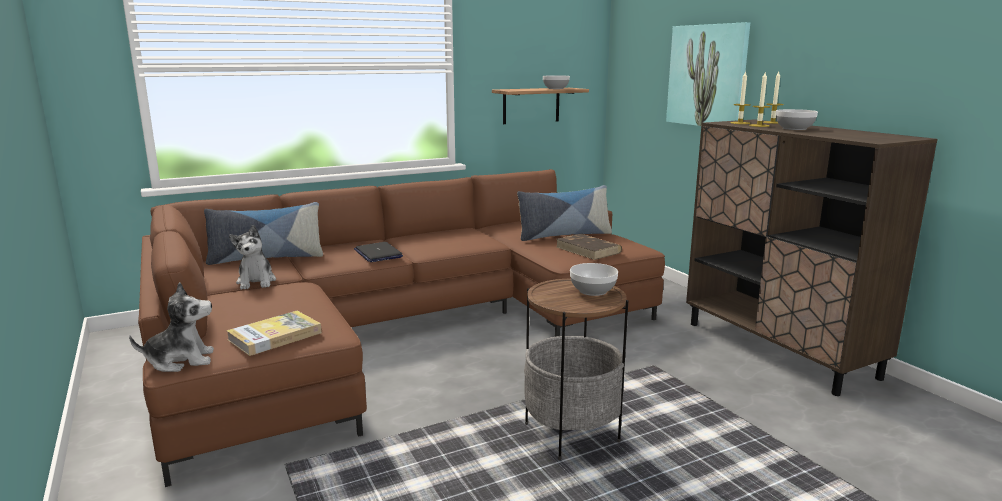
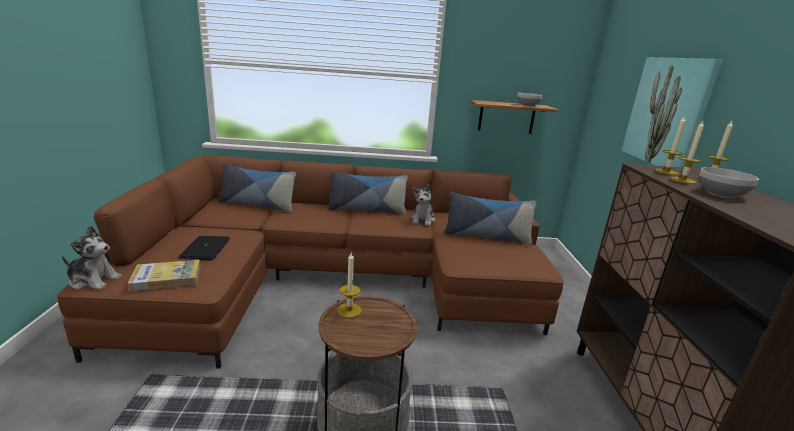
camera: 25 degrees right, 5 degrees up
plush toy [229,225,276,290] -> plush toy moved to [411,184,435,226]
laptop [354,242,403,262] -> laptop moved to [178,236,230,260]
brown book [557,234,622,260] -> none
bowl [570,263,618,296] -> none
none -> pillow [328,171,408,215]
none -> candle [337,253,361,318]

